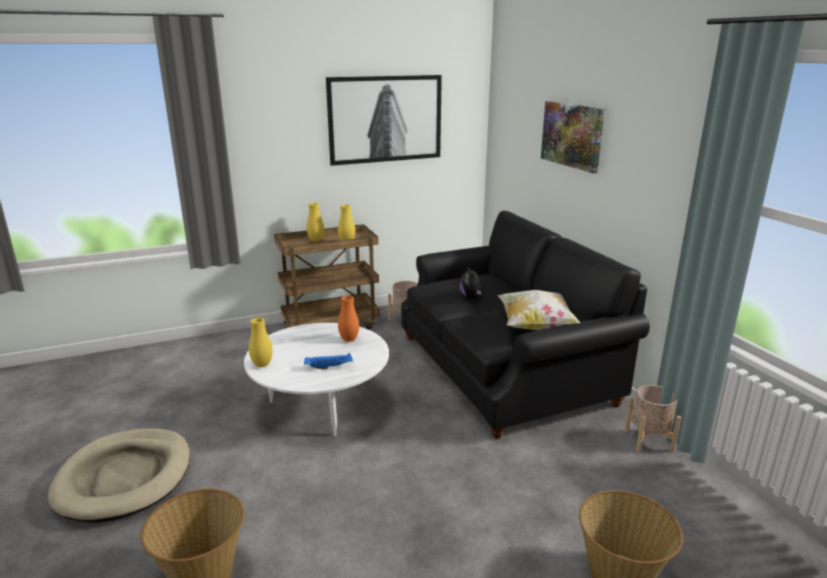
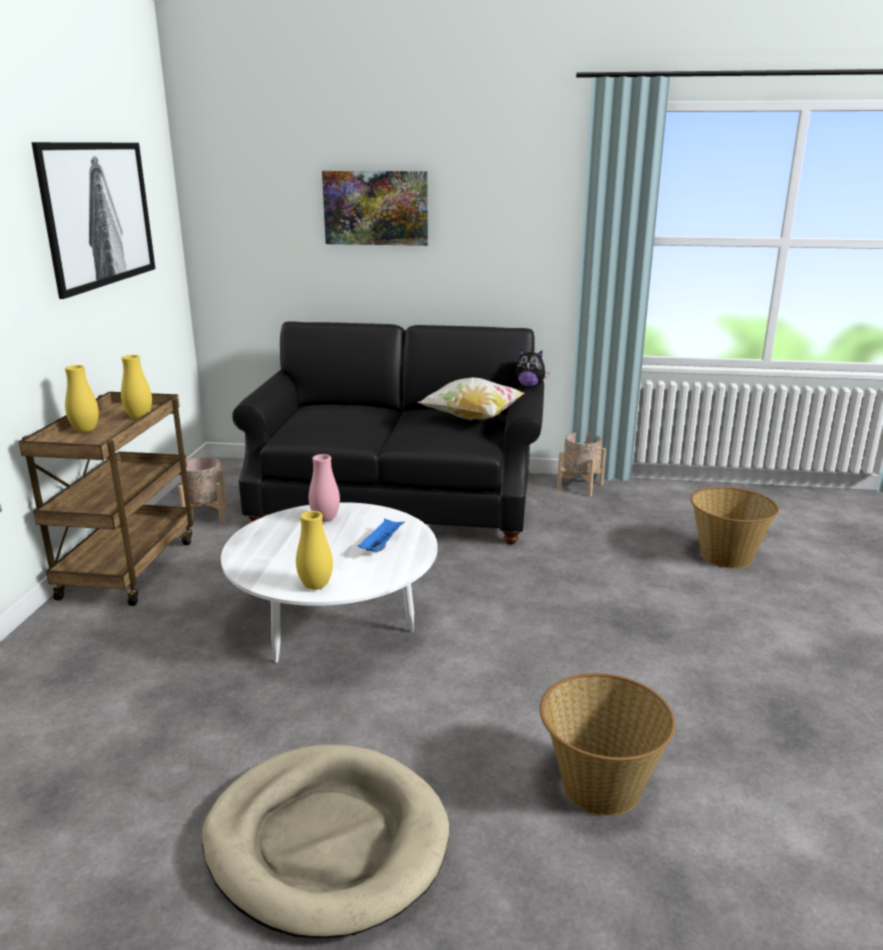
camera: 60 degrees left, 0 degrees up
orange vase [338,296,359,342] -> pink vase [309,454,340,522]
plush toy [460,265,484,298] -> plush toy moved to [515,349,549,387]

